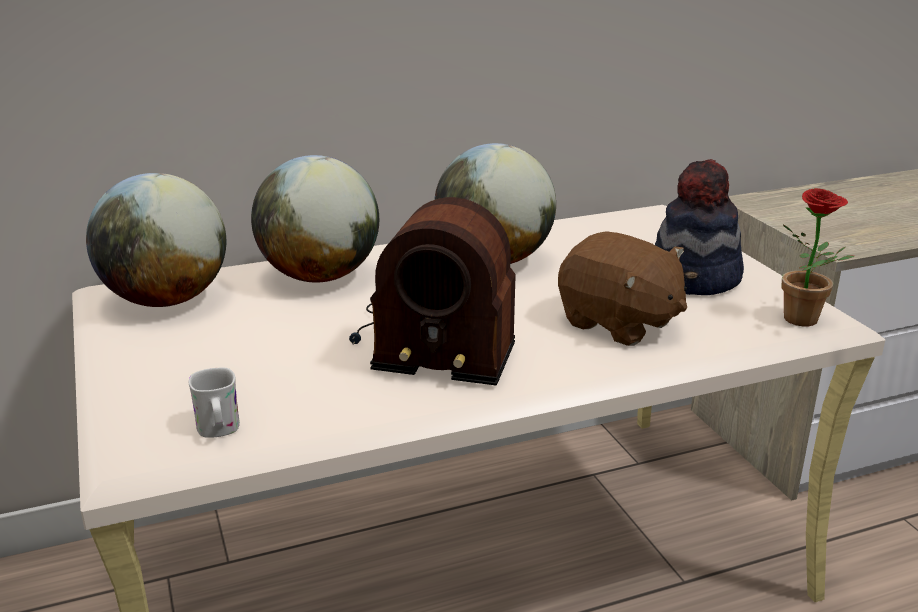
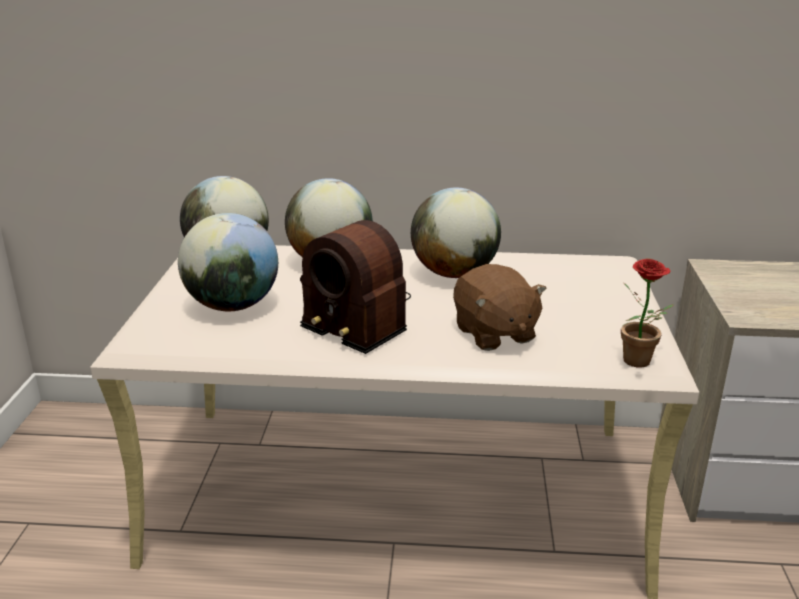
camera: 25 degrees right, 0 degrees up
white mug [189,368,240,438] -> none
hat [655,159,744,295] -> none
none -> globe [178,213,278,311]

